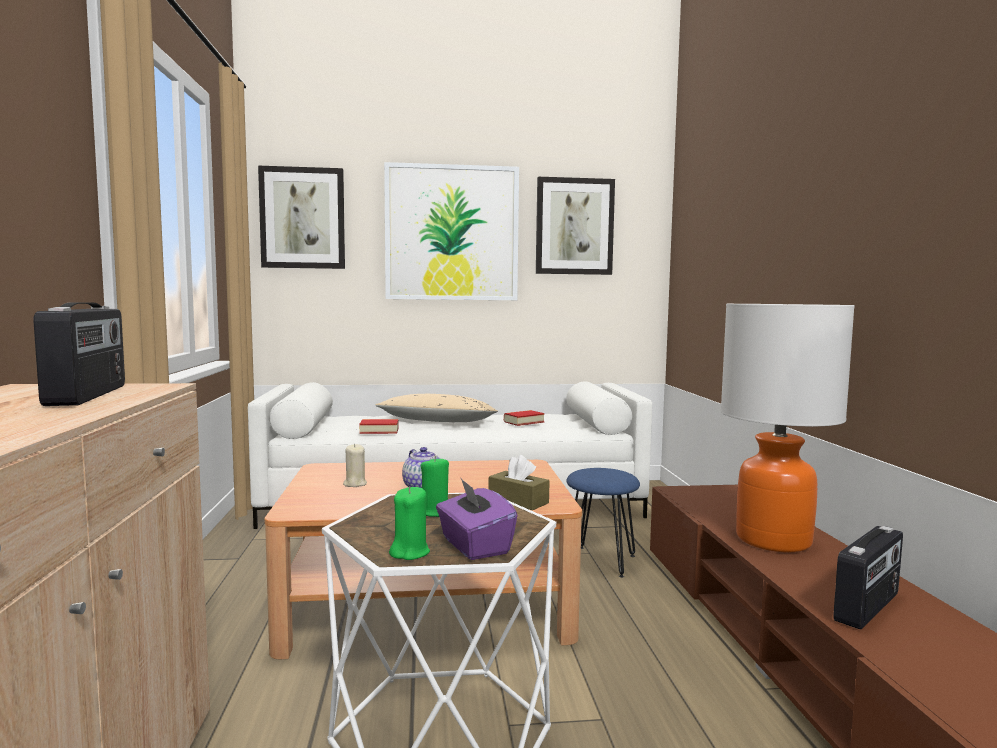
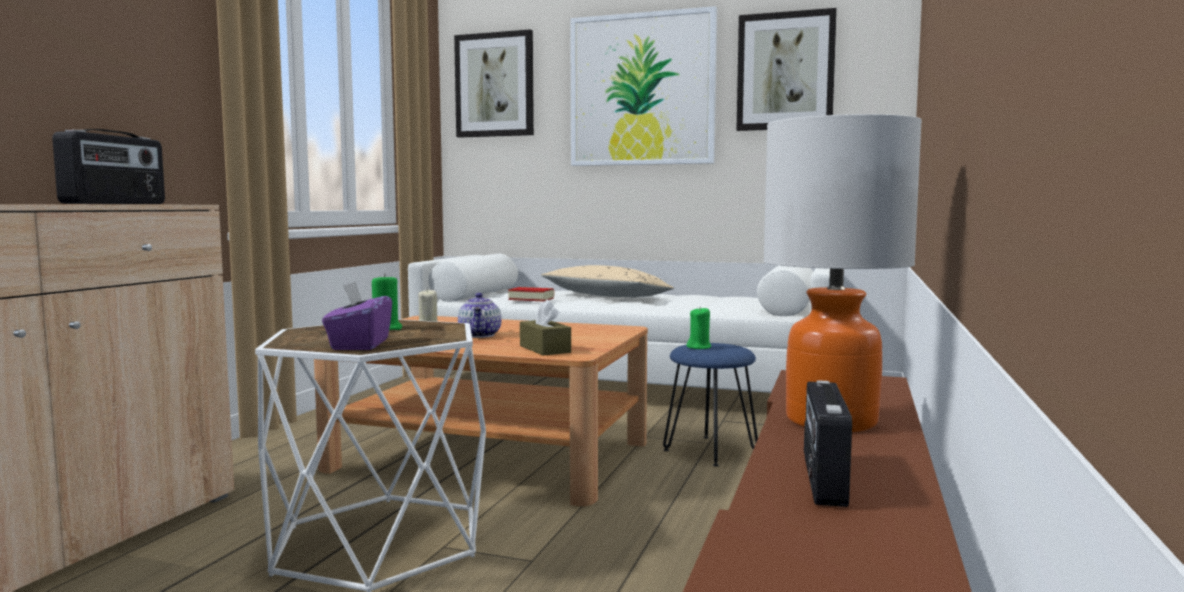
camera: 25 degrees right, 0 degrees up
green candle [389,486,430,560] -> green candle moved to [687,307,711,349]
book [504,410,545,426] -> none
radio [833,526,903,629] -> radio turned 120 degrees clockwise [804,380,852,507]

